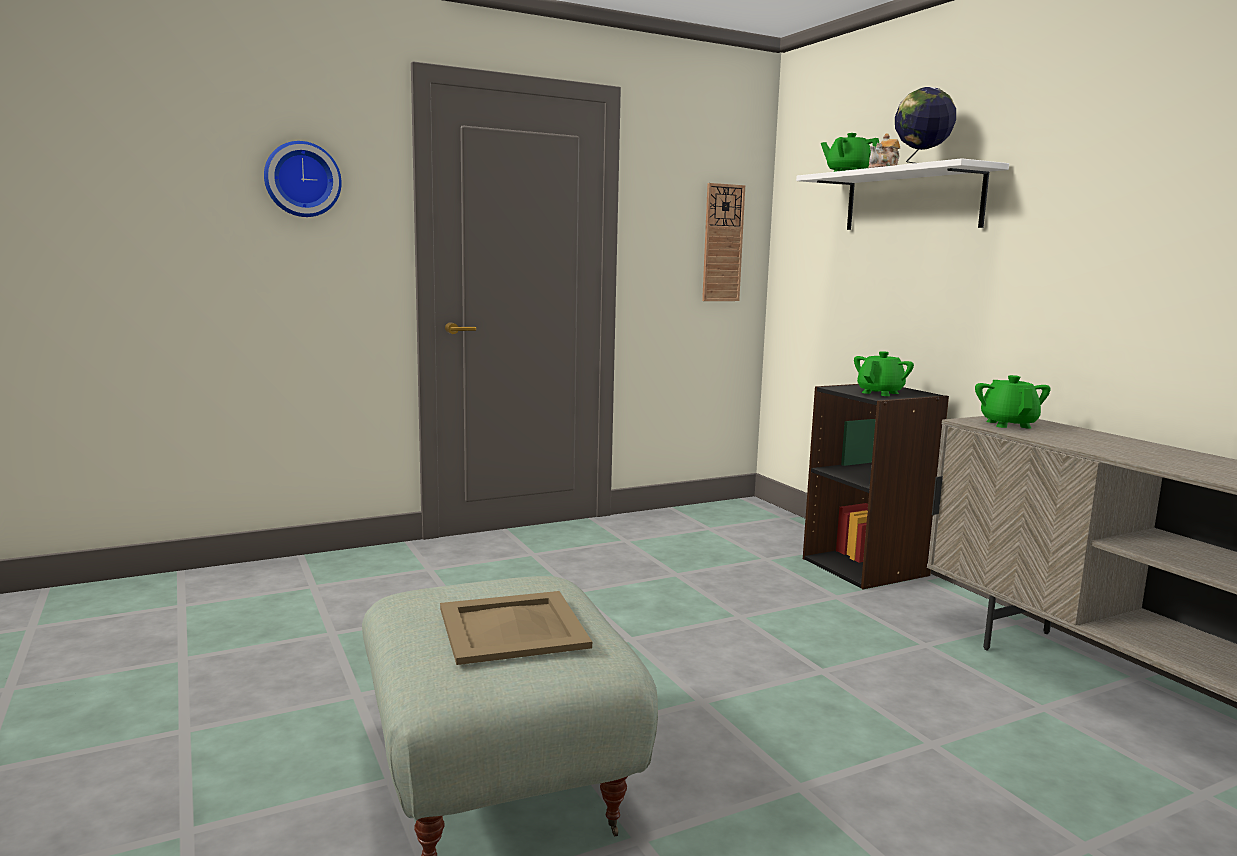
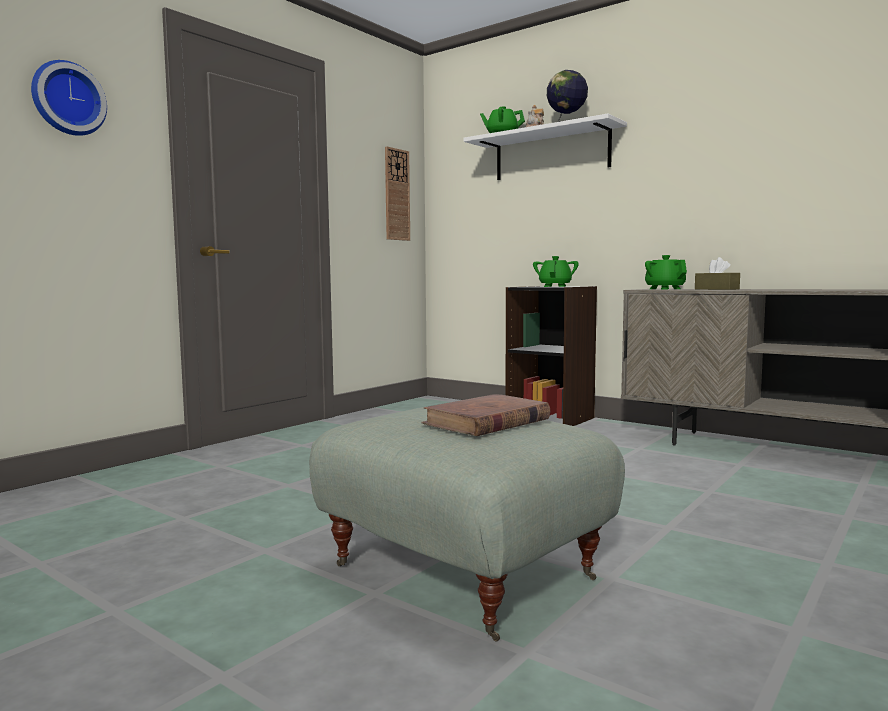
camera: 25 degrees left, 5 degrees down
beige tray [440,591,592,665] -> brown book [422,394,550,436]
none -> brown tissue box [695,257,740,290]

